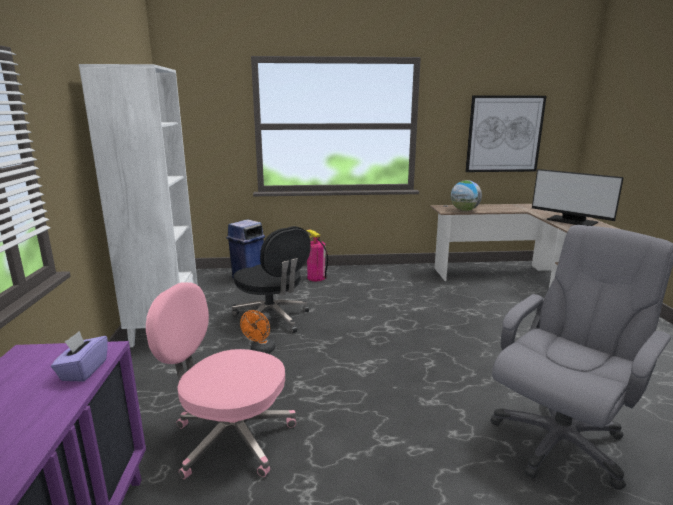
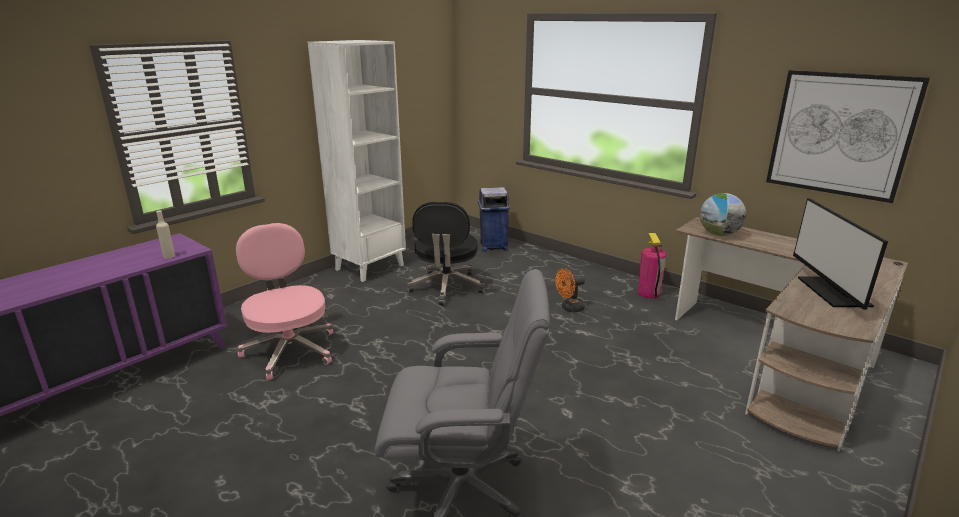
camera: 45 degrees right, 5 degrees up
purple tissue box [51,331,108,382] -> beige bottle [156,210,175,258]
orange fan [240,310,275,354] -> orange fan moved to [555,268,585,312]
fire extinguisher [306,229,328,281] -> fire extinguisher moved to [637,233,667,299]

